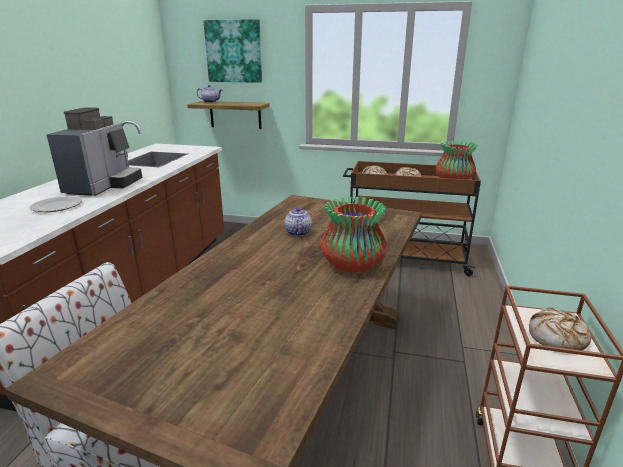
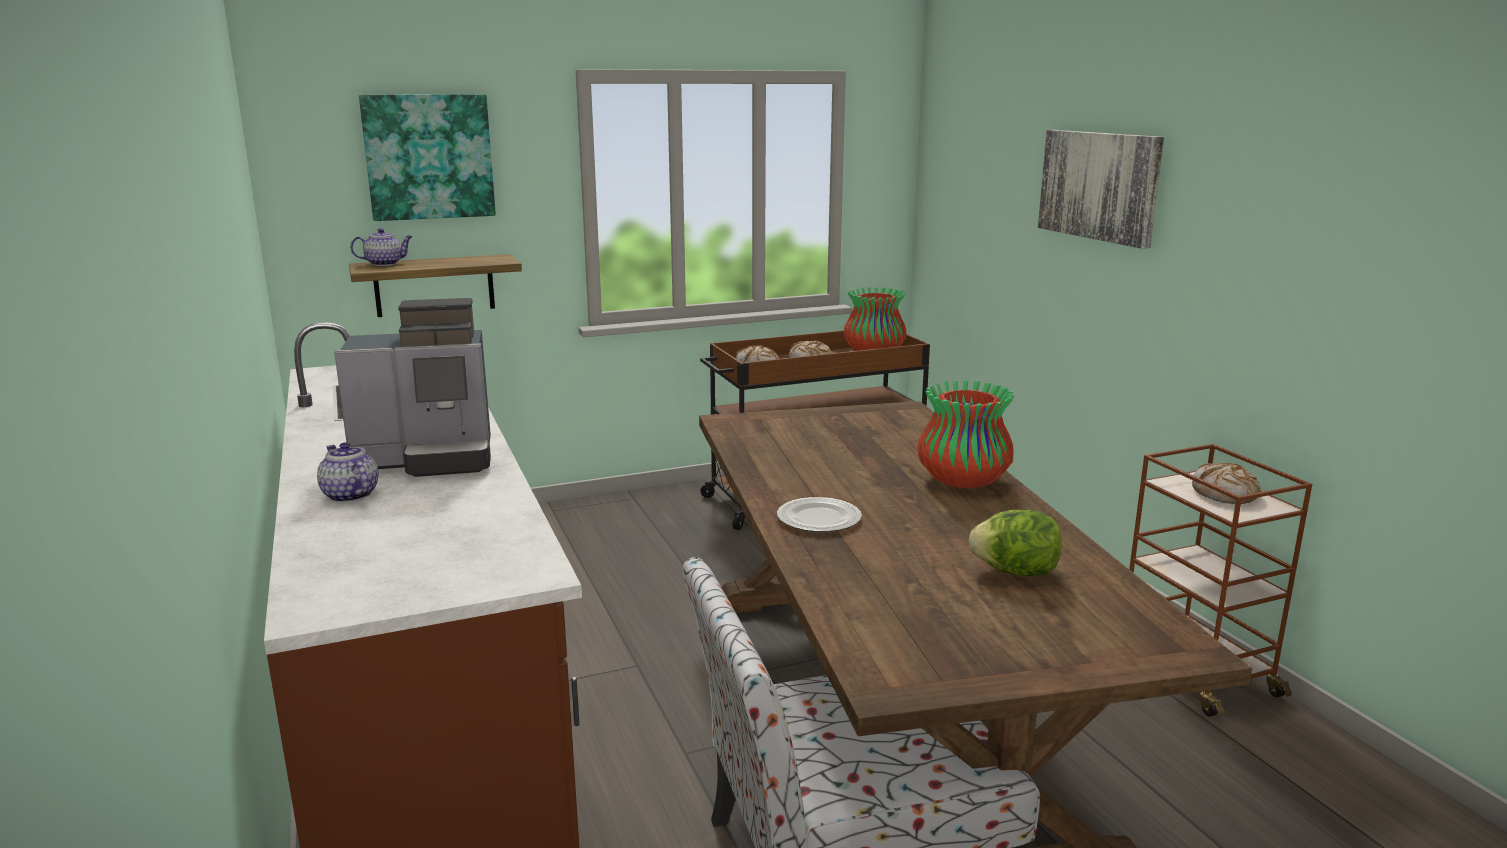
camera: 35 degrees left, 5 degrees down
plate [29,196,82,212] -> plate moved to [777,497,862,532]
coffee machine [47,107,142,196] -> coffee machine turned 105 degrees clockwise [334,298,491,477]
teapot [284,207,312,236] -> teapot moved to [317,442,379,503]
none -> lettuce [969,510,1061,576]
none -> picture [1038,130,1164,249]

